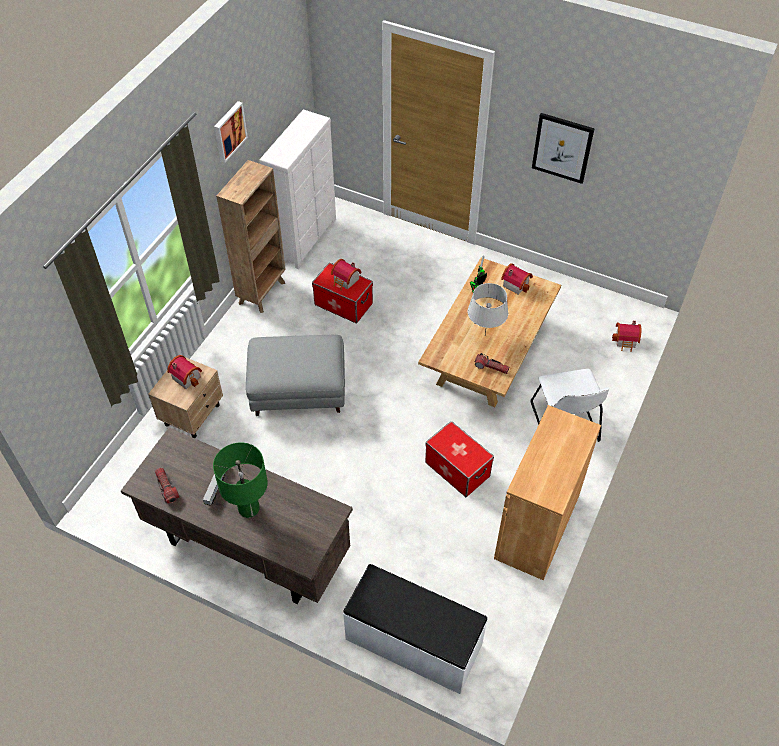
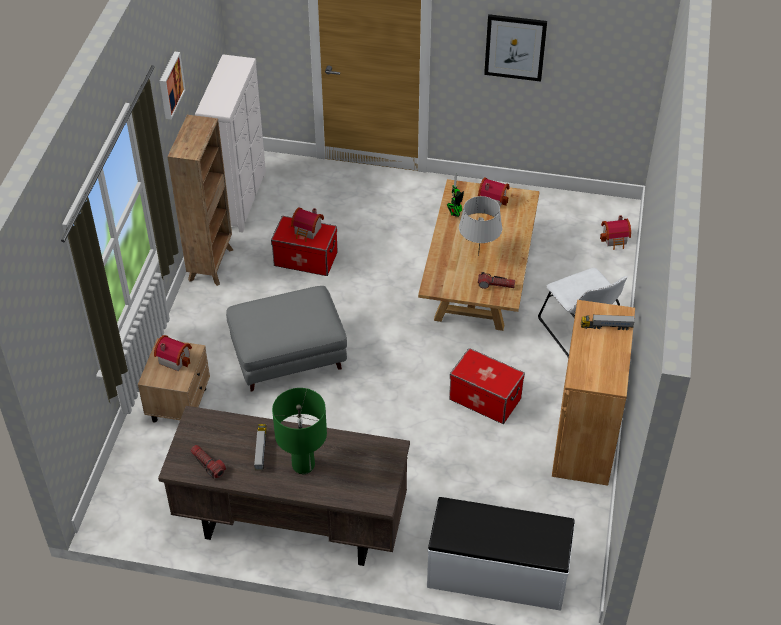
camera: 15 degrees left, 5 degrees down
none -> toy truck [581,314,635,330]

